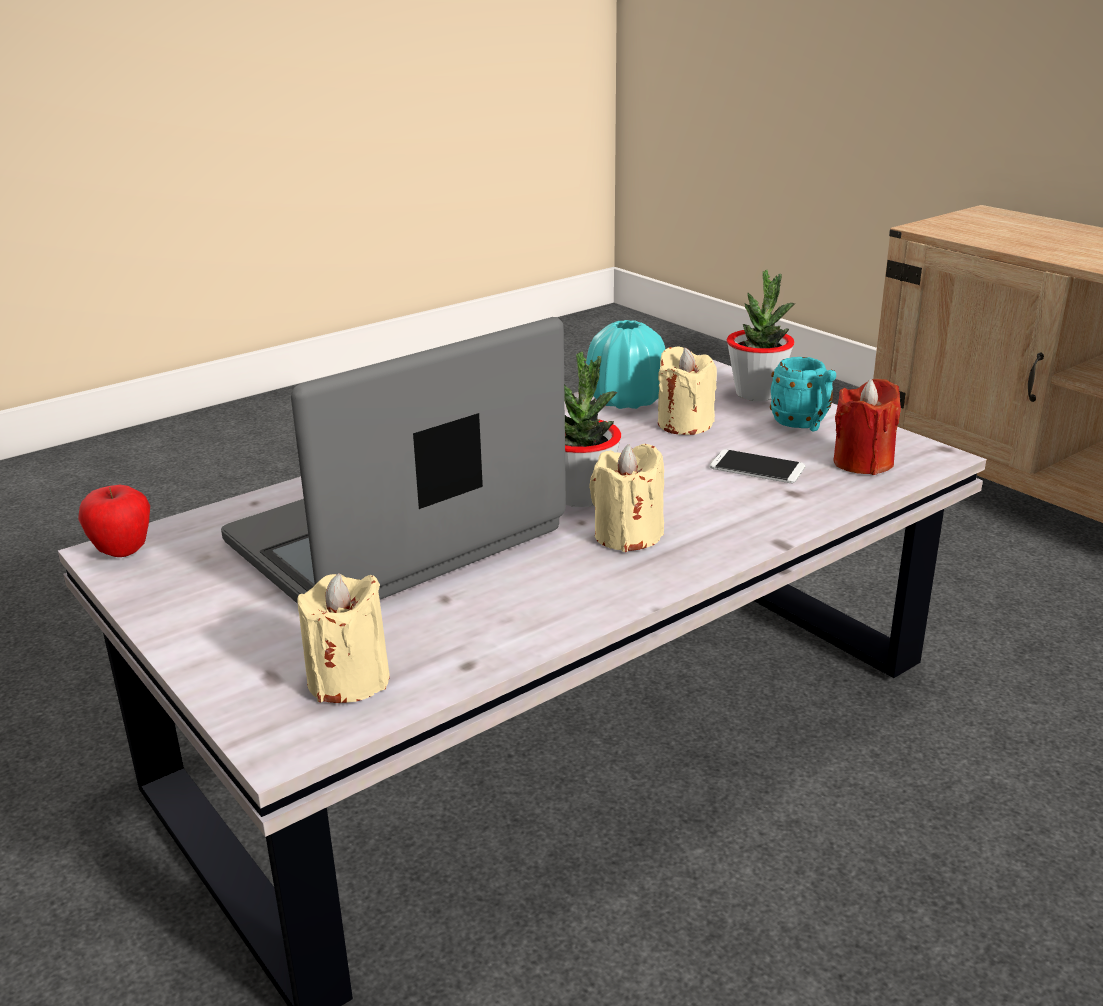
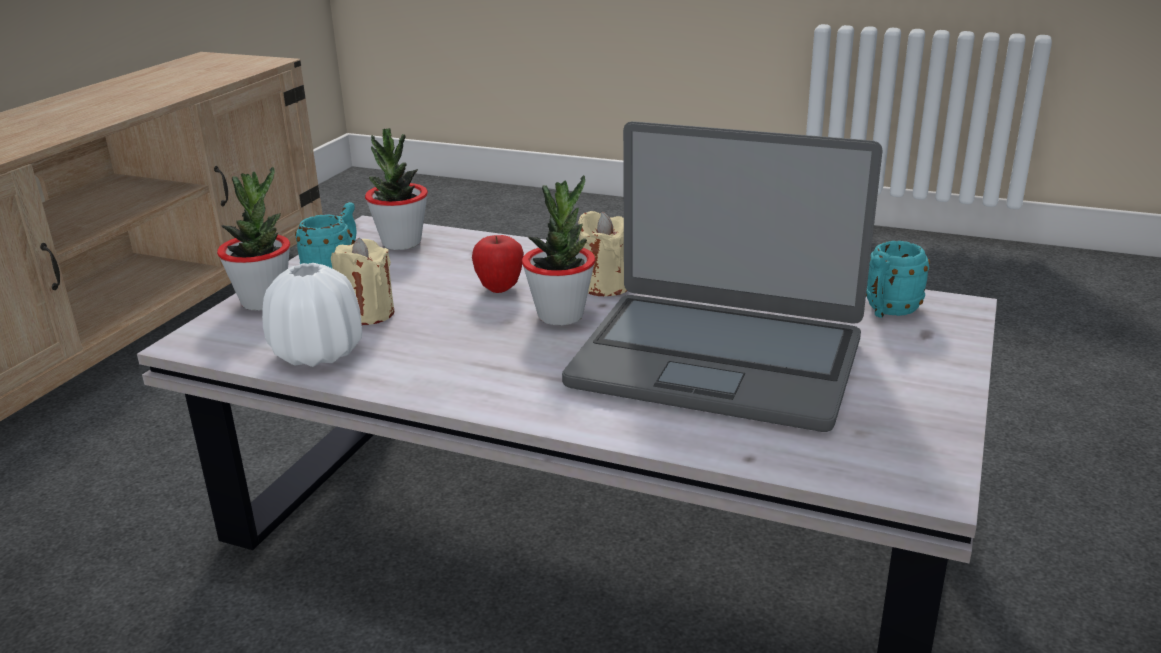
camera: 120 degrees left, 0 degrees up
apple [78,485,150,557] -> apple moved to [472,235,524,293]
beige candle [297,573,390,703] -> turquoise mug [866,241,930,318]
turquoise vase [586,320,665,409] -> white vase [262,263,362,367]
phone [709,449,806,483] -> none
red candle [833,379,901,475] -> potted plant [365,128,428,250]

